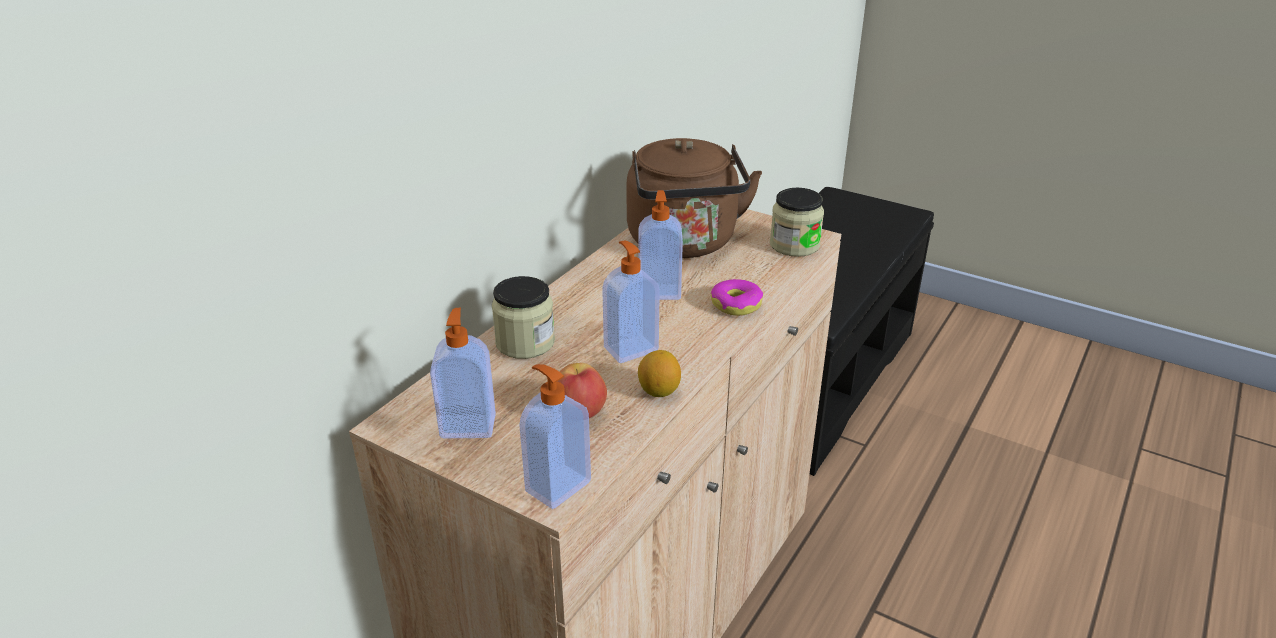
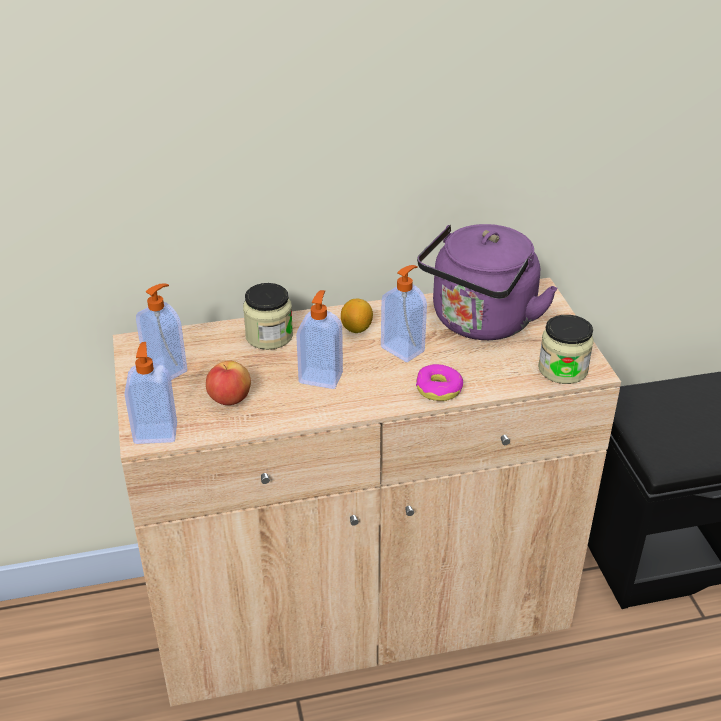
camera: 45 degrees right, 5 degrees up
brown kettle [626,138,762,258] -> purple kettle [417,224,558,340]
lemon [638,350,681,397] -> lemon moved to [341,299,373,333]

